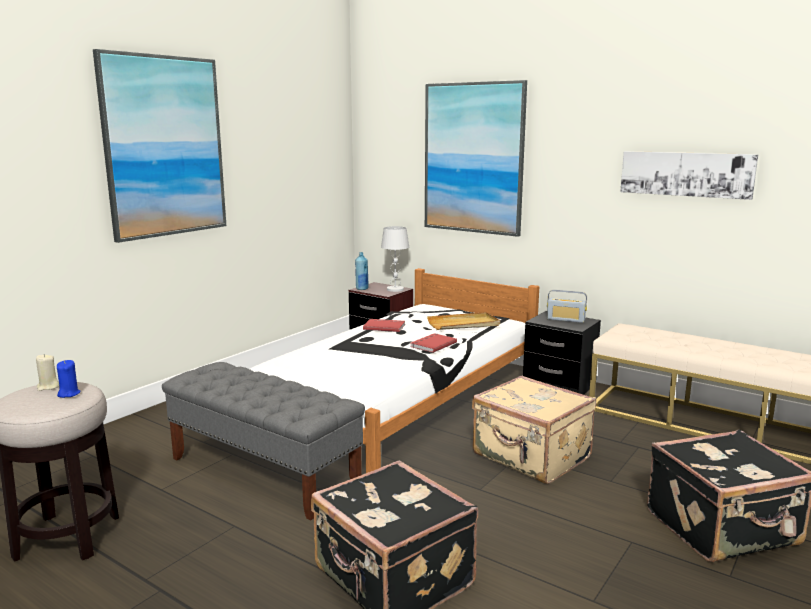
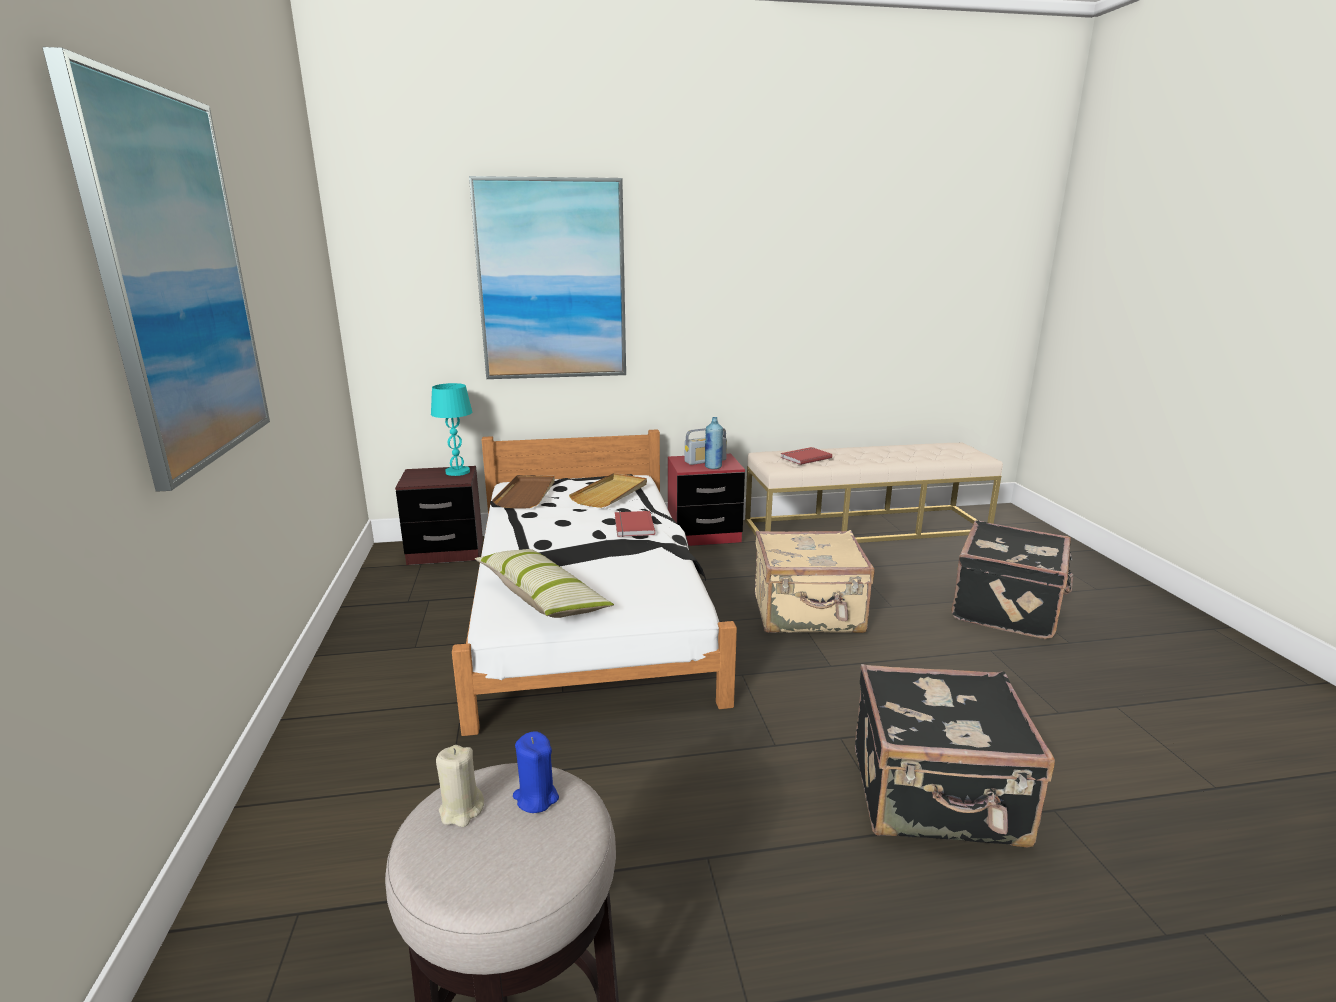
camera: 45 degrees left, 5 degrees up
grey bench [162,362,365,520] -> none
blue bottle [355,252,369,290] -> blue bottle moved to [705,417,723,469]
red book [363,319,405,332] -> red book moved to [780,447,832,465]
white table lamp [381,226,409,292] -> turquoise table lamp [431,383,472,476]
black nightstand [523,311,601,395] -> red nightstand [668,454,745,546]
picture [620,151,758,200] -> none
none -> pillow [475,549,614,618]
none -> brown tray [492,475,555,509]

